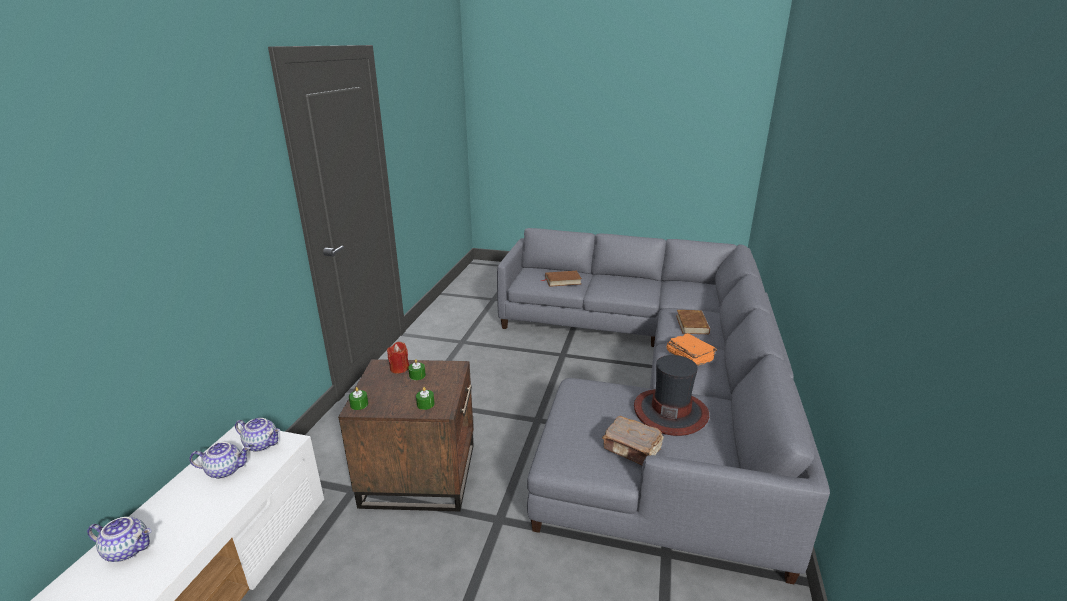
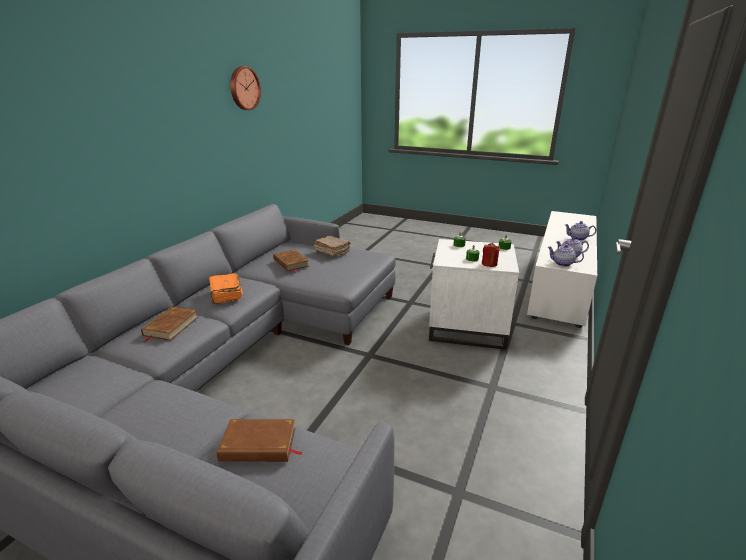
camera: 170 degrees left, 0 degrees up
brown side table [338,359,473,511] -> white side table [429,239,519,350]
hat [634,355,709,436] -> brown book [273,249,309,273]
none -> wall clock [230,66,261,110]

